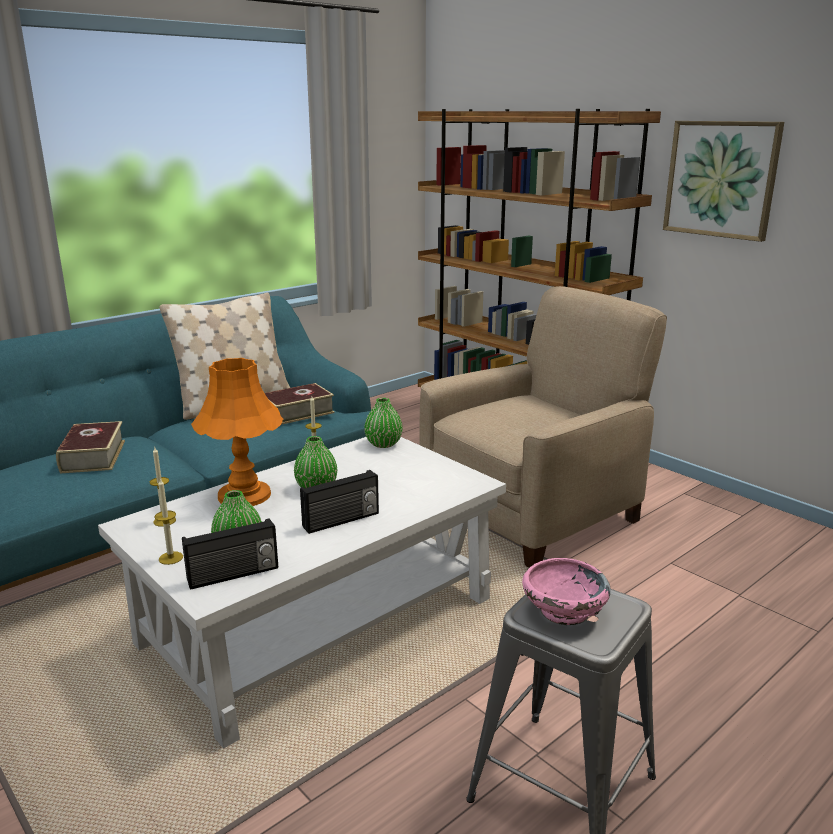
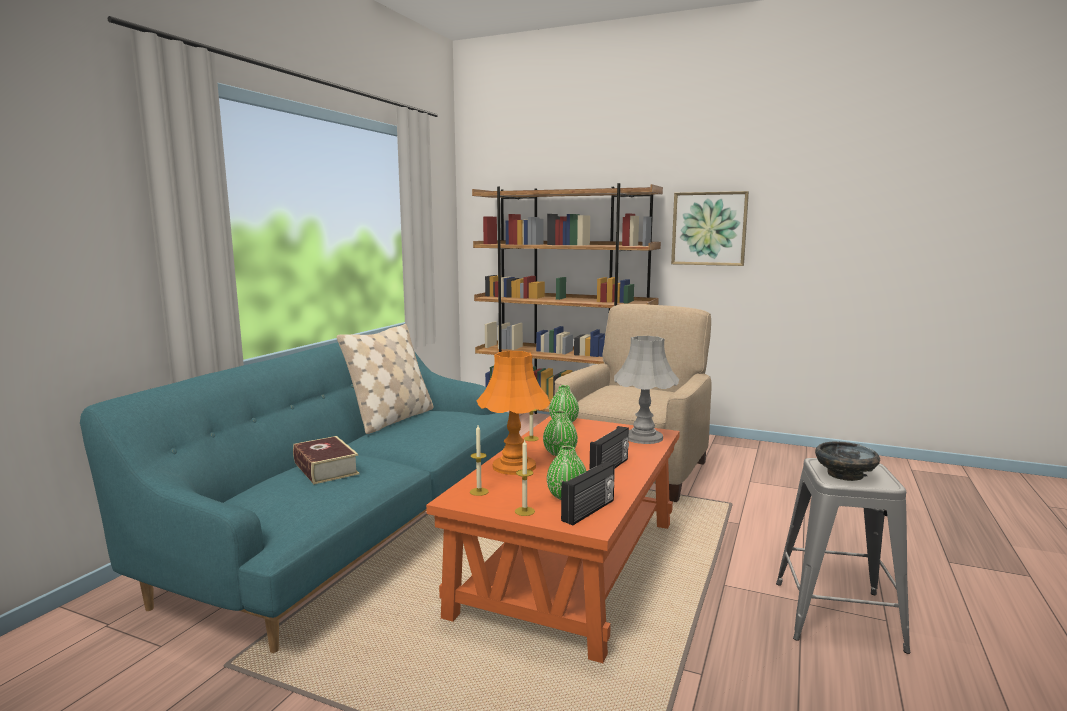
camera: 25 degrees left, 10 degrees down
white coffee table [98,437,506,749] -> orange coffee table [426,416,680,663]
book [265,383,335,425] -> none
pink bowl [522,558,611,625] -> black bowl [815,442,880,481]
none -> grey table lamp [614,336,679,444]

